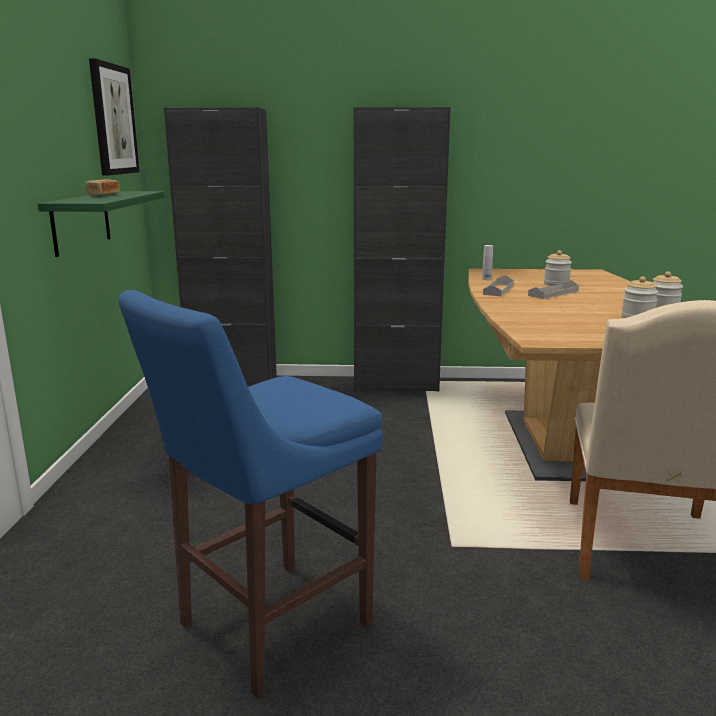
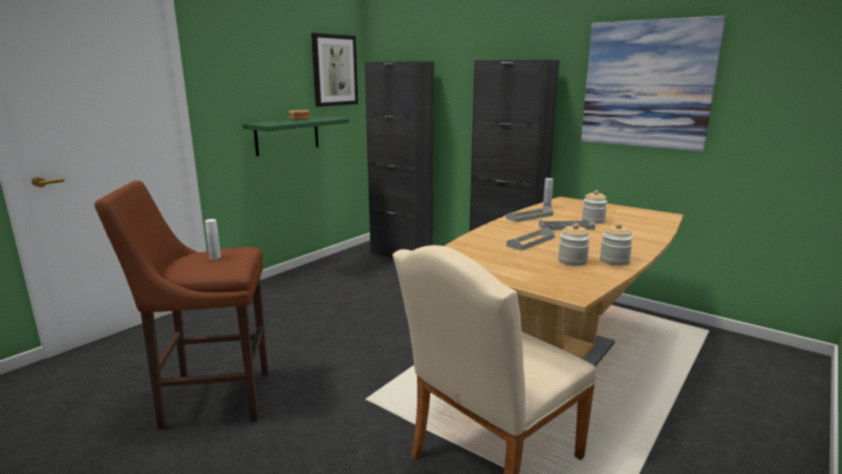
camera: 35 degrees right, 0 degrees up
blue stool [118,290,383,698] -> brown stool [94,180,268,430]
none -> white bottle [205,219,221,260]
none -> grey tray [507,227,555,251]
none -> picture [581,16,726,151]

